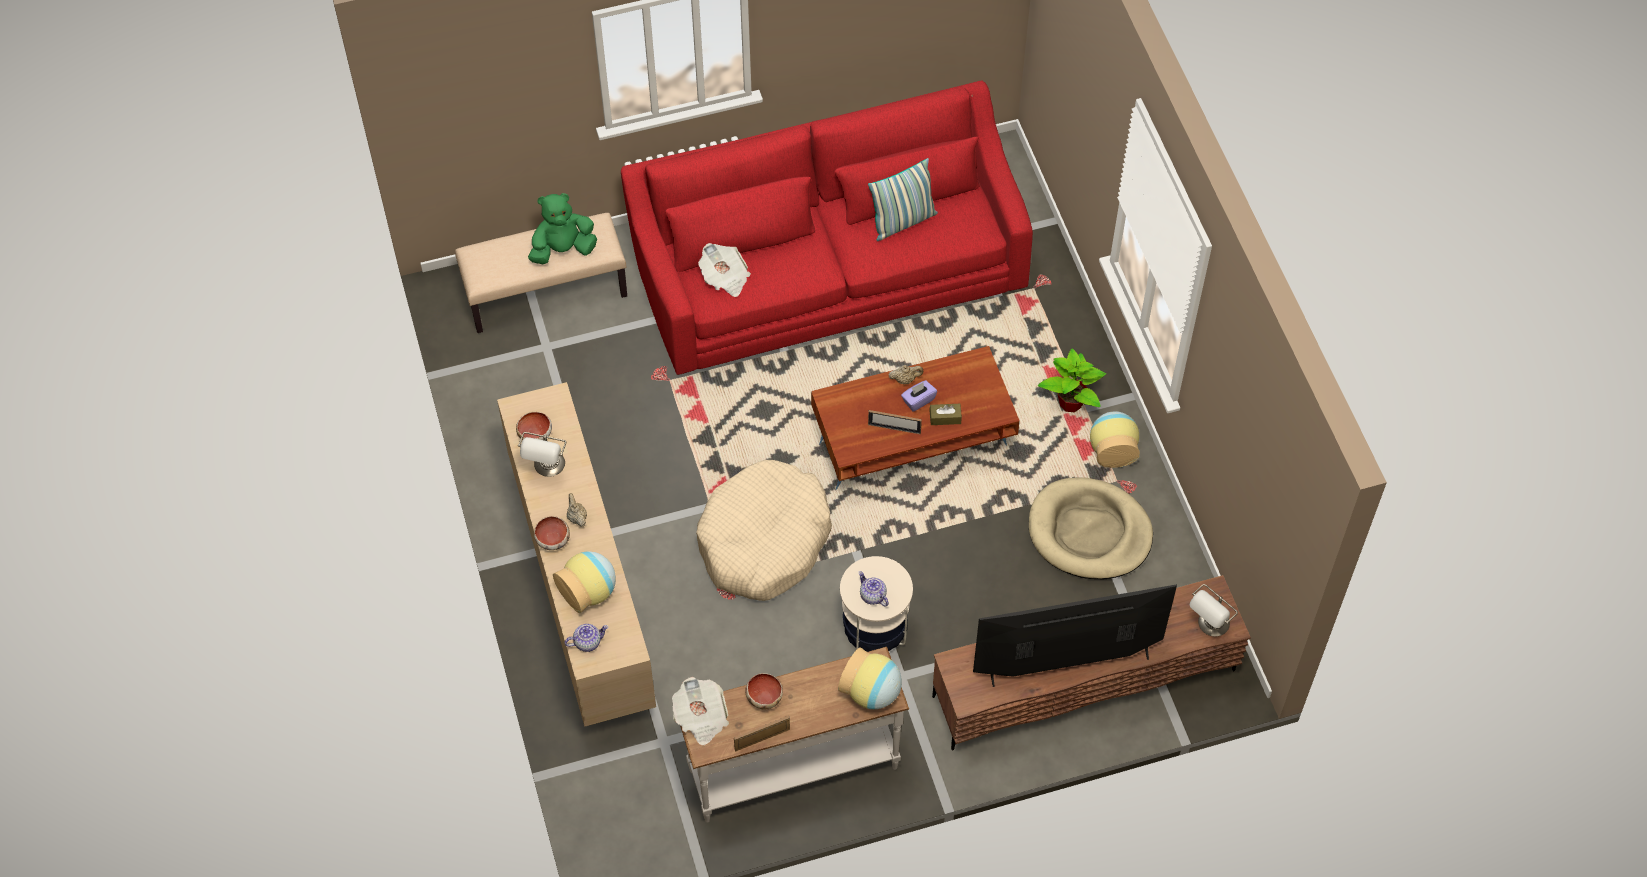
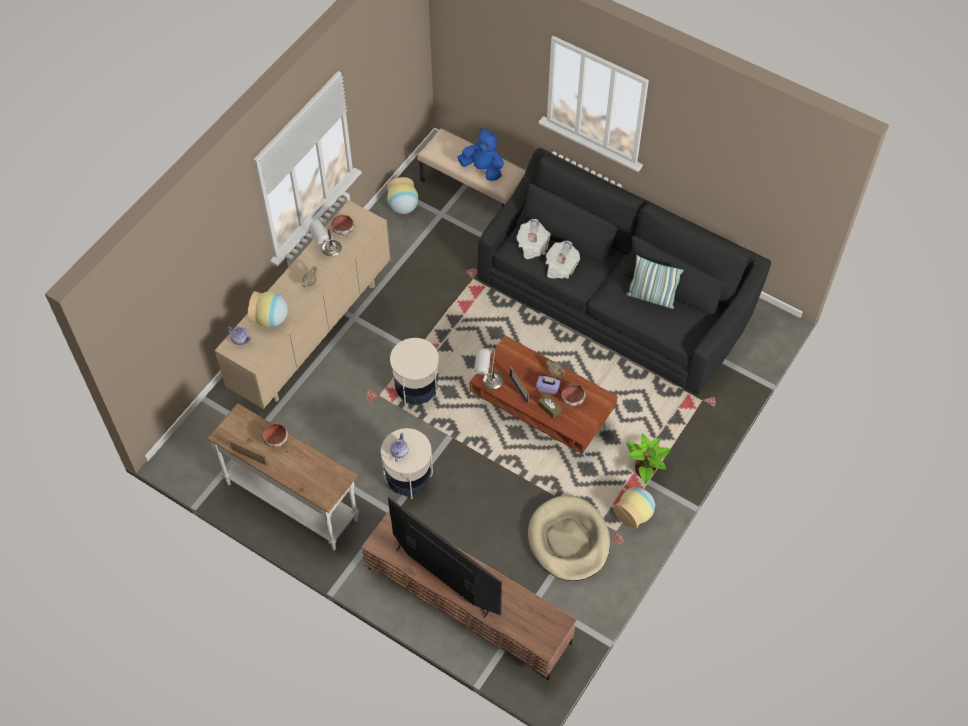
camera: 50 degrees right, 0 degrees up
green plush toy [528,193,597,264] -> blue plush toy [457,128,504,181]
bowl [534,516,570,550] -> bowl moved to [562,384,586,407]
red sofa [621,81,1033,375] -> black sofa [477,148,771,396]
newspaper [672,677,729,745] -> newspaper moved to [546,241,580,279]
beige dog bed [696,460,832,601] -> beige side table [390,338,439,406]
vase [838,647,902,709] -> vase moved to [387,177,419,214]
white table lamp [1190,584,1238,637] -> white table lamp moved to [474,348,503,389]

